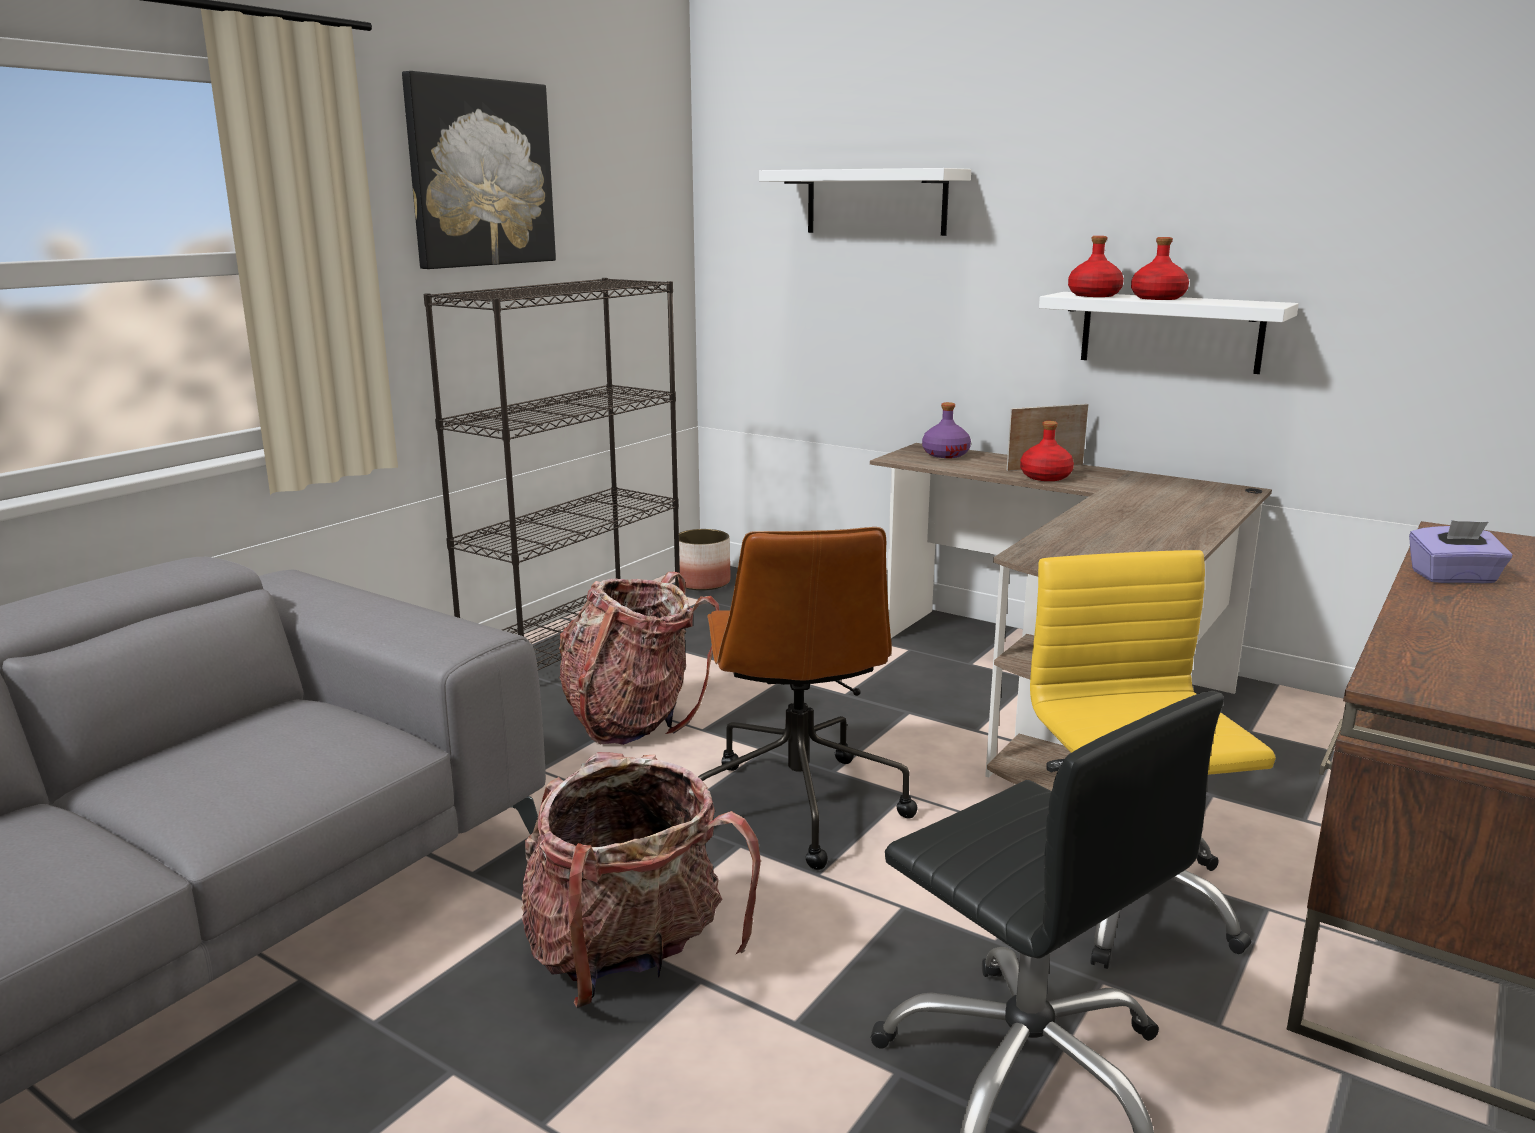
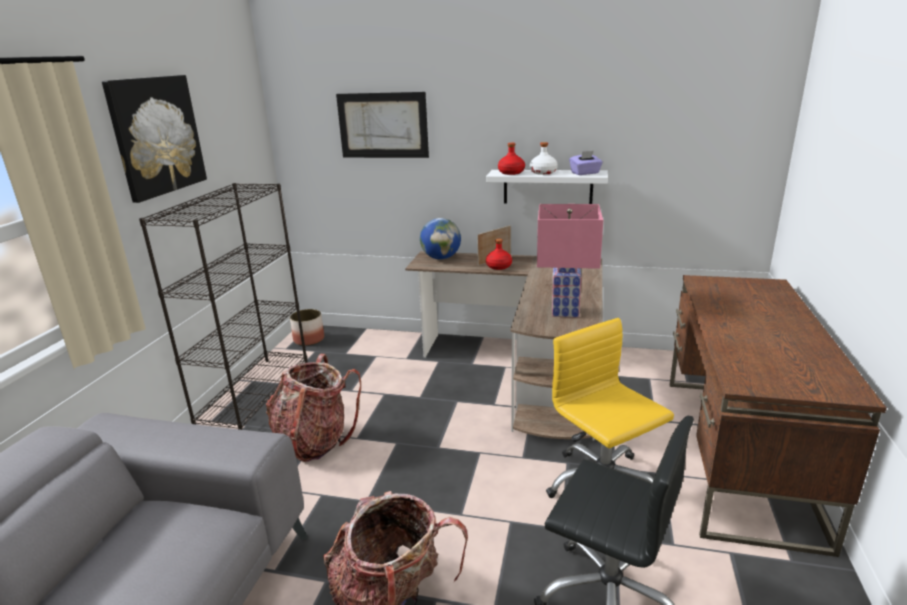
camera: 20 degrees left, 5 degrees up
brown office chair [698,527,917,870] -> none
white shelf [759,168,971,236] -> picture [336,92,429,158]
purple bottle [922,402,971,458] -> globe [420,218,461,259]
red bottle [1131,237,1189,300] -> white bottle [530,142,558,175]
purple tissue box [1409,520,1512,583] -> purple tissue box moved to [569,151,603,175]
none -> pink table lamp [537,204,603,318]

